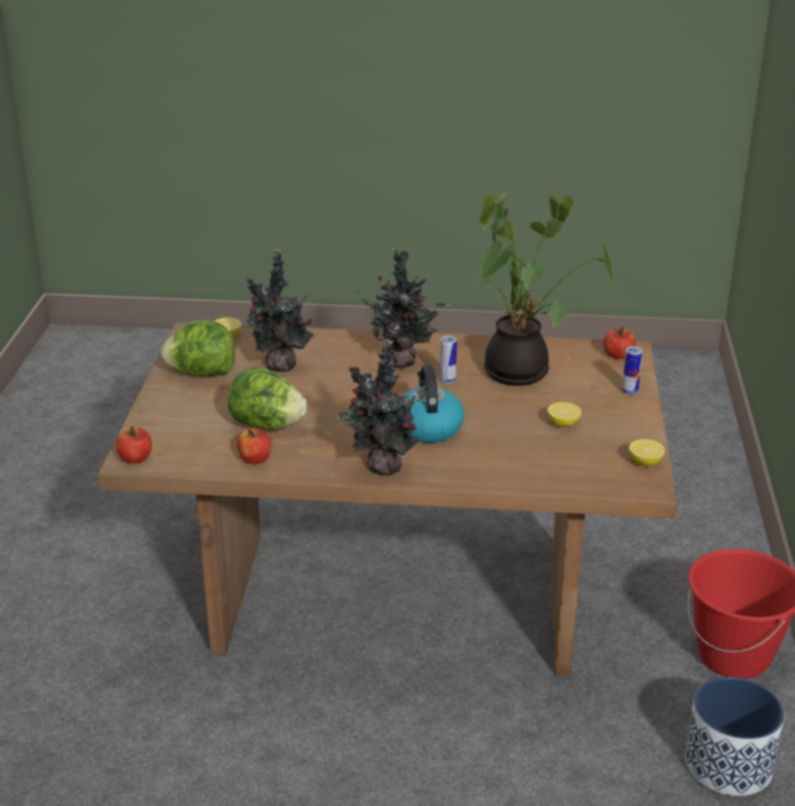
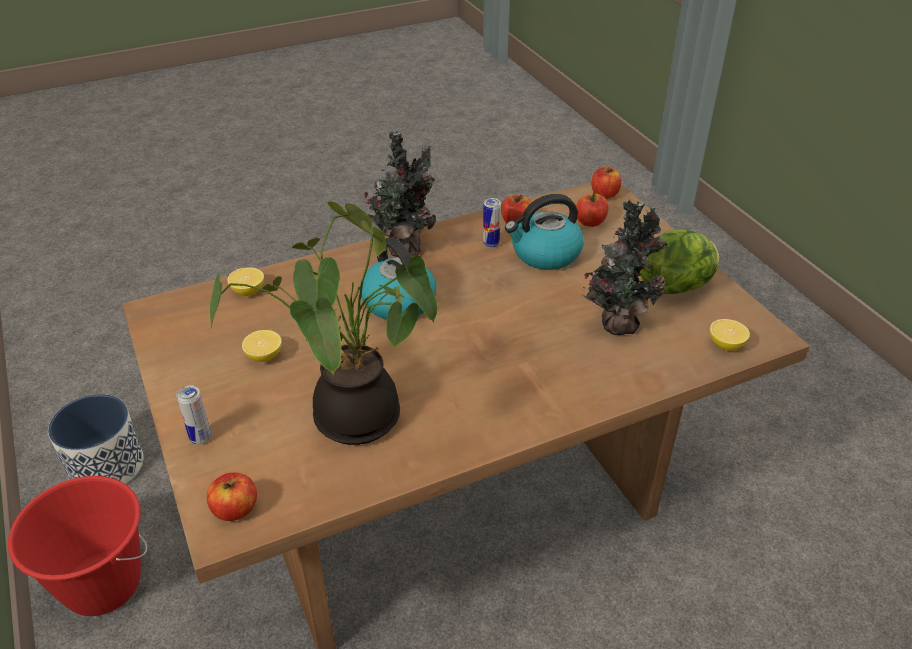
camera: 150 degrees right, 10 degrees up
lettuce [228,368,307,430] -> kettle [505,194,584,270]
potted plant [357,249,450,368] -> none
can [440,335,457,384] -> can moved to [483,198,501,248]
lemon [629,439,665,466] -> lemon moved to [227,267,264,296]
none -> apple [576,193,608,227]

